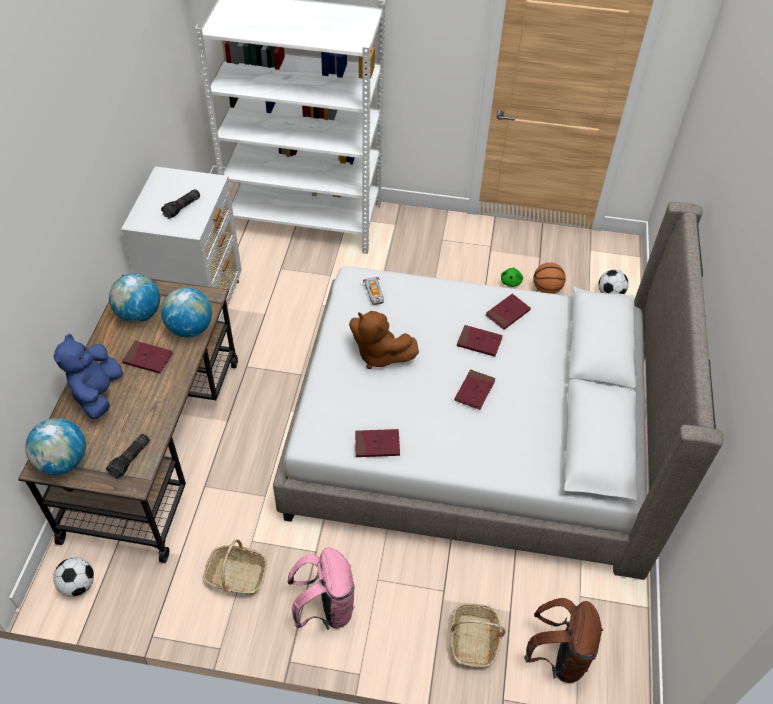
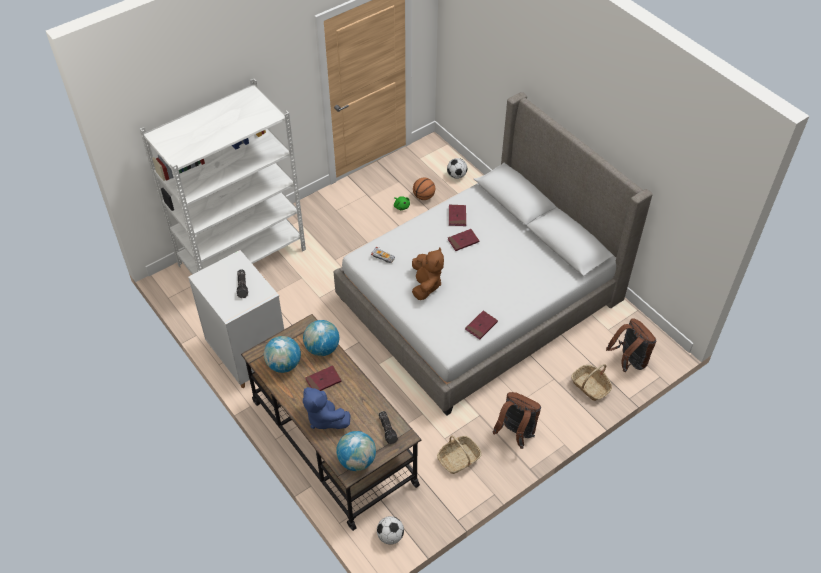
camera: 45 degrees left, 0 degrees up
pink backpack [287,547,355,630] -> brown backpack [493,392,541,449]
brown plush toy [349,311,419,369] -> brown plush toy turned 75 degrees counterclockwise [412,248,444,300]
red book [454,370,496,410] -> none

